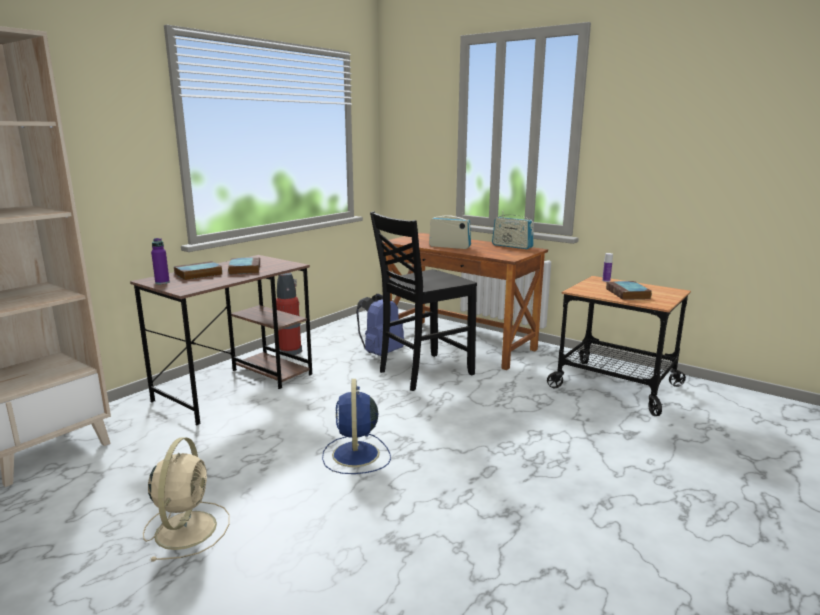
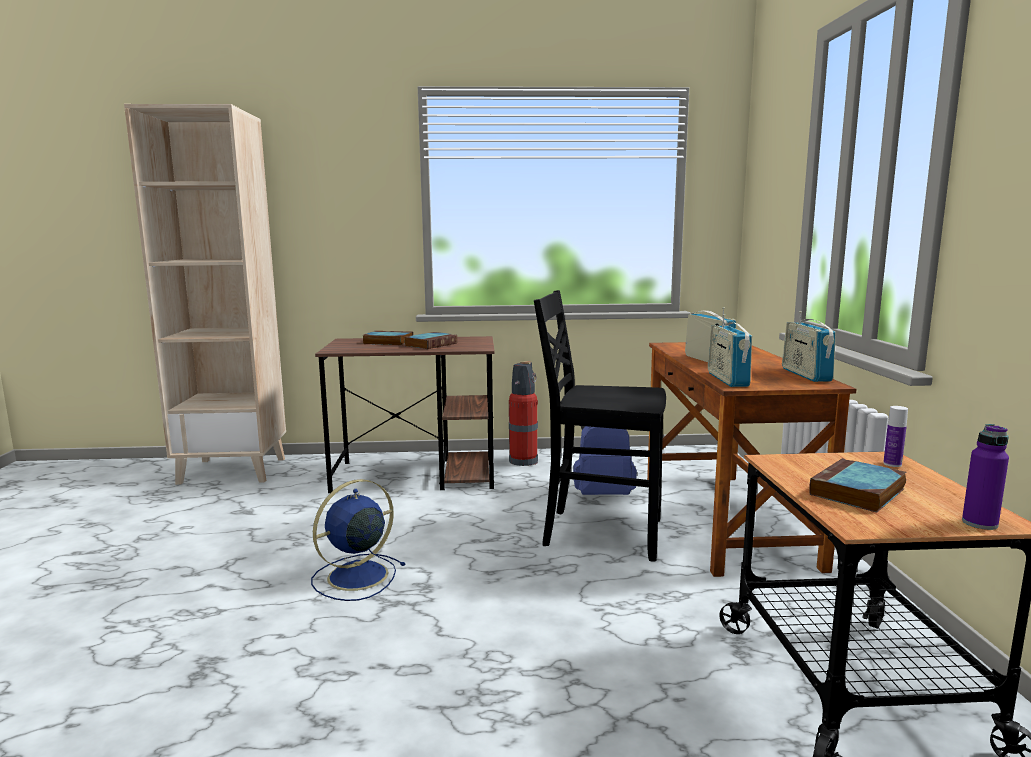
camera: 50 degrees right, 5 degrees down
beige fan [143,438,230,561] -> none
purple bottle [151,238,170,284] -> purple bottle moved to [962,424,1009,530]
none -> radio [708,314,752,387]

